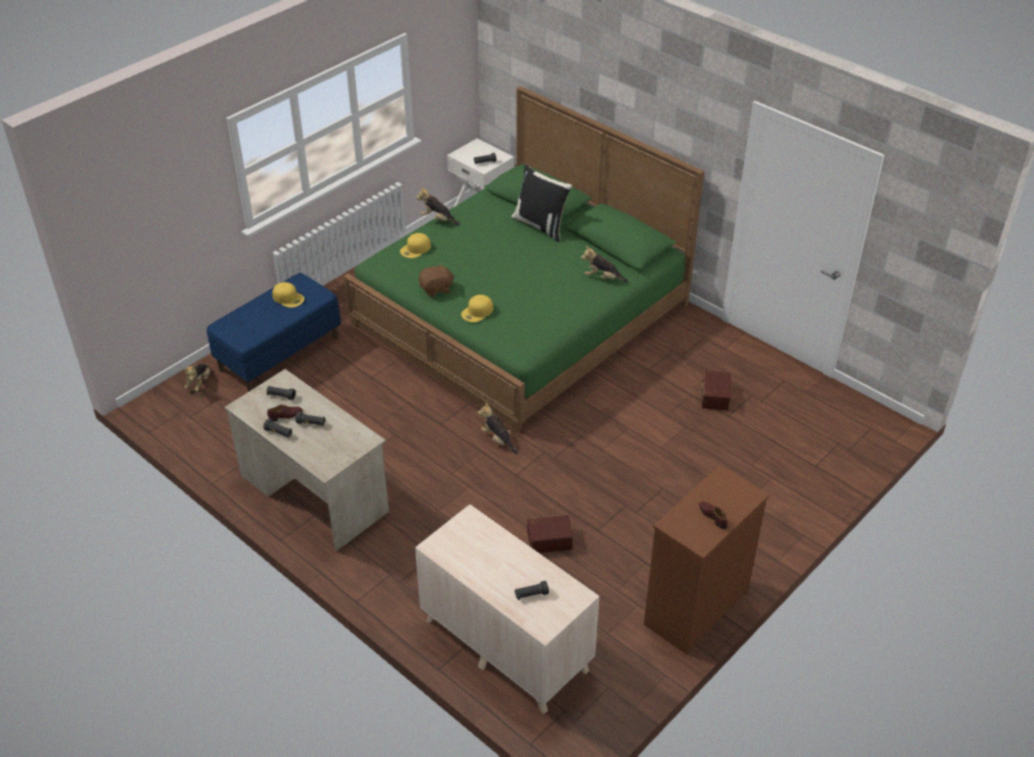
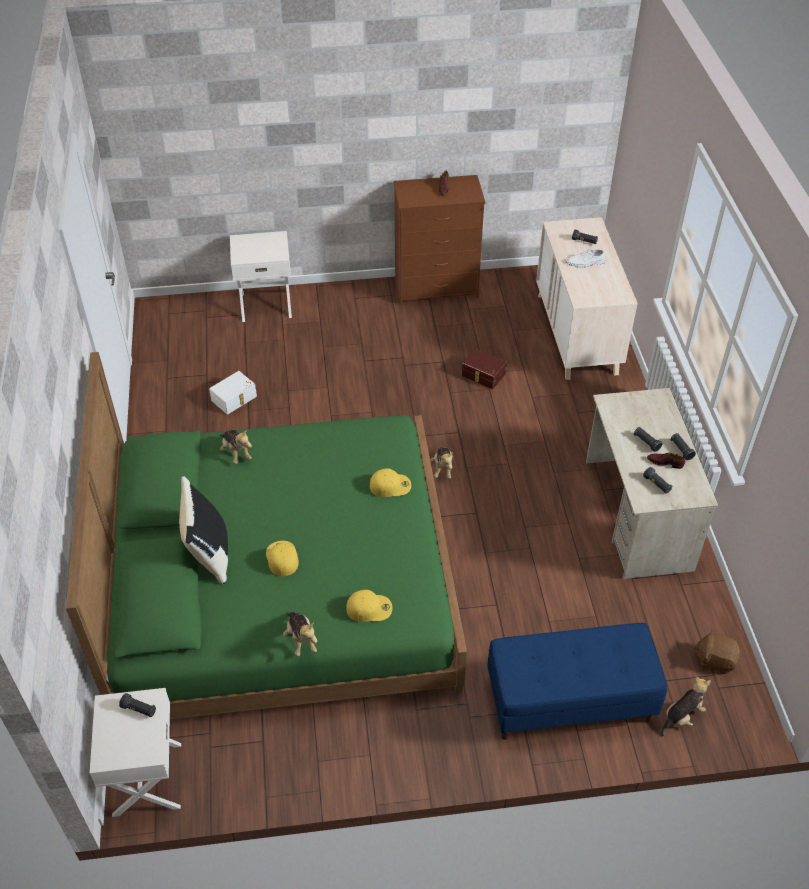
camera: 140 degrees left, 5 degrees up
yellow cap [272,282,304,308] -> yellow cap moved to [266,541,299,576]
brown plush toy [419,263,454,297] -> brown plush toy moved to [694,630,740,674]
brown storage box [700,371,731,410] -> white storage box [209,371,257,414]
none -> white nightstand [230,231,292,322]
none -> white shoe [566,249,606,267]

